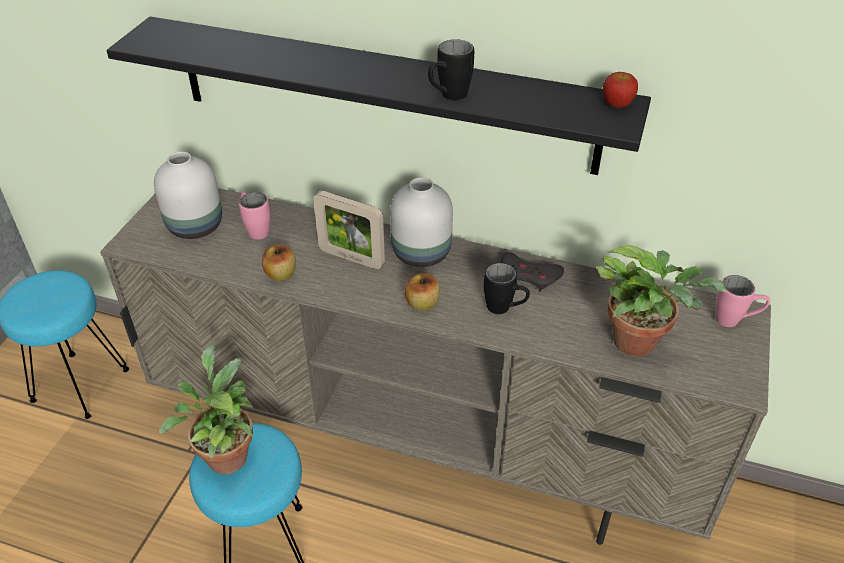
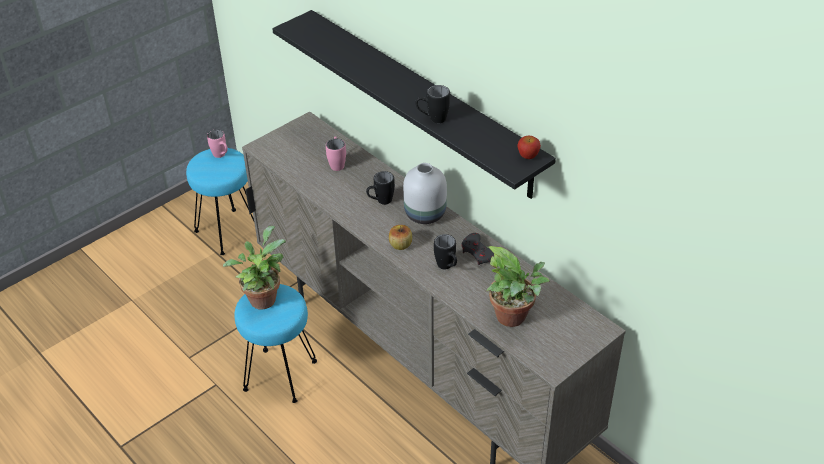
camera: 30 degrees right, 0 degrees up
white vase [154,152,222,239] -> none
apple [262,244,296,281] -> none
picture frame [313,190,385,269] -> black mug [366,171,395,205]
pink mug [715,275,770,327] -> pink mug moved to [207,129,228,158]

